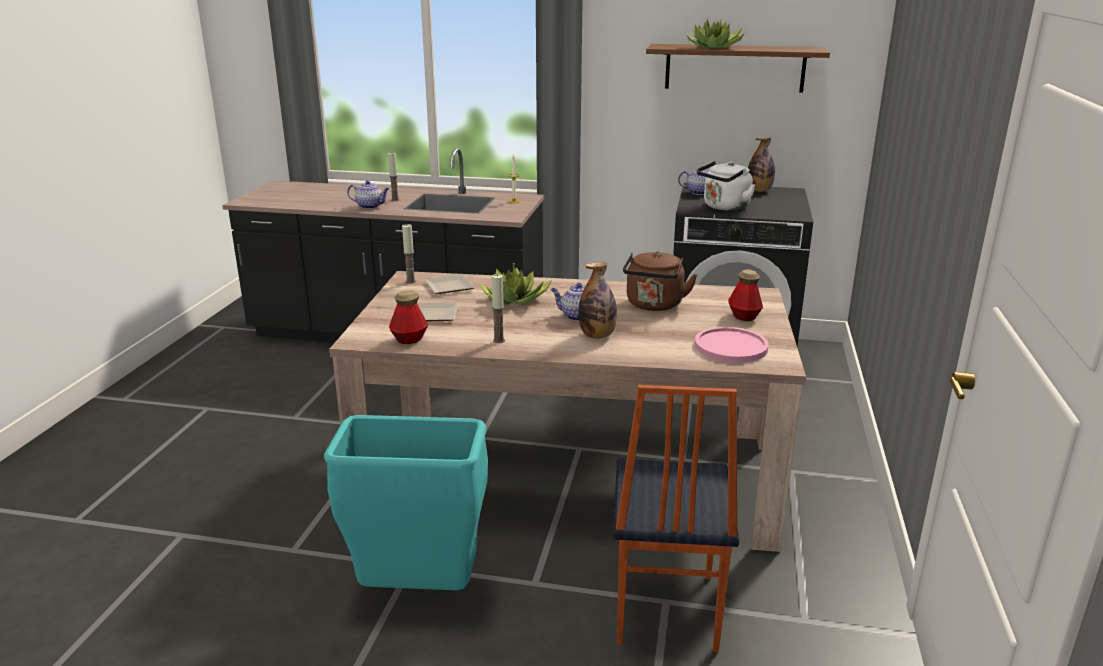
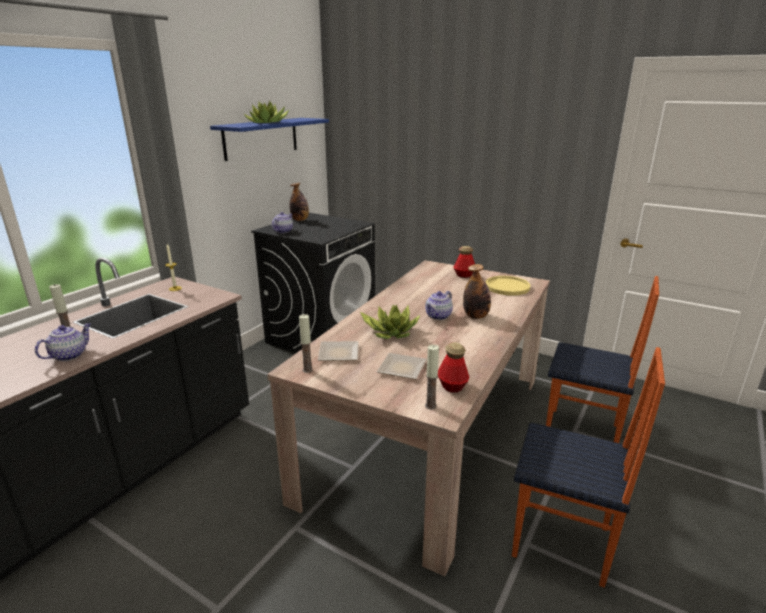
camera: 70 degrees left, 0 degrees up
turquoise trash can [324,415,488,593] -> chair [512,347,665,588]
candle [491,274,505,343] -> candle moved to [425,345,439,410]
brown kettle [623,251,697,311] -> none
brown shelf [646,44,830,93] -> blue shelf [210,118,329,161]
pink plate [695,327,769,363] -> yellow plate [486,276,530,296]
white kettle [697,161,755,211] -> none

